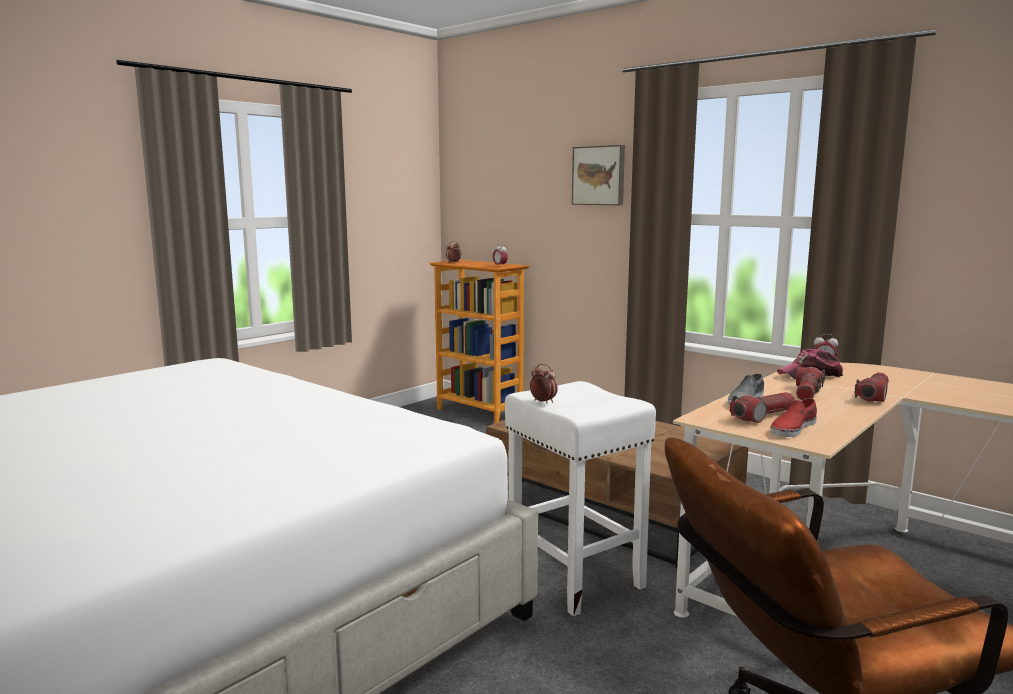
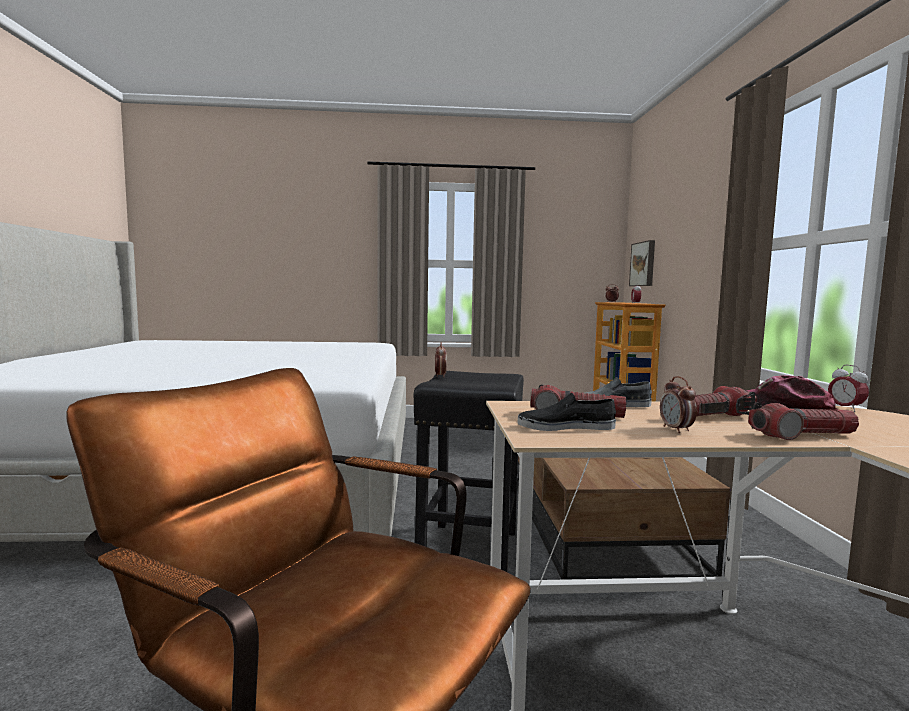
camera: 45 degrees right, 5 degrees down
white stool [505,381,656,616] -> black stool [414,371,524,572]
picture [572,145,625,205] -> picture moved to [629,240,655,286]
red shoe [770,398,817,437] -> black shoe [518,392,616,431]
none -> alarm clock [660,376,697,433]

